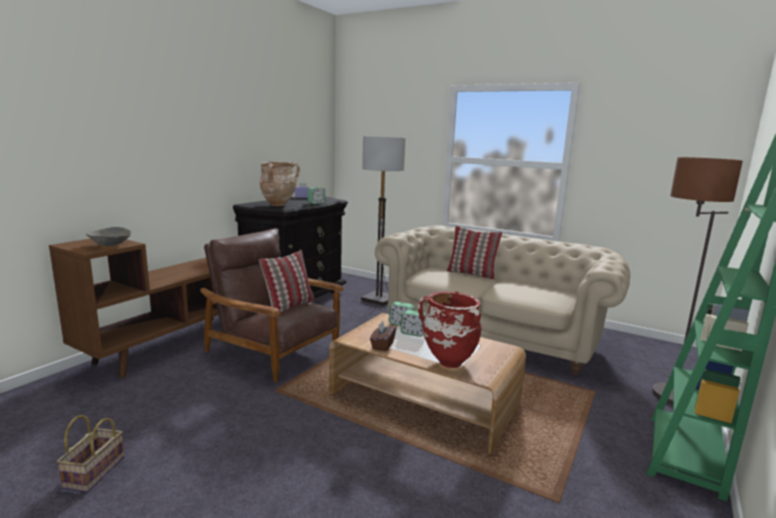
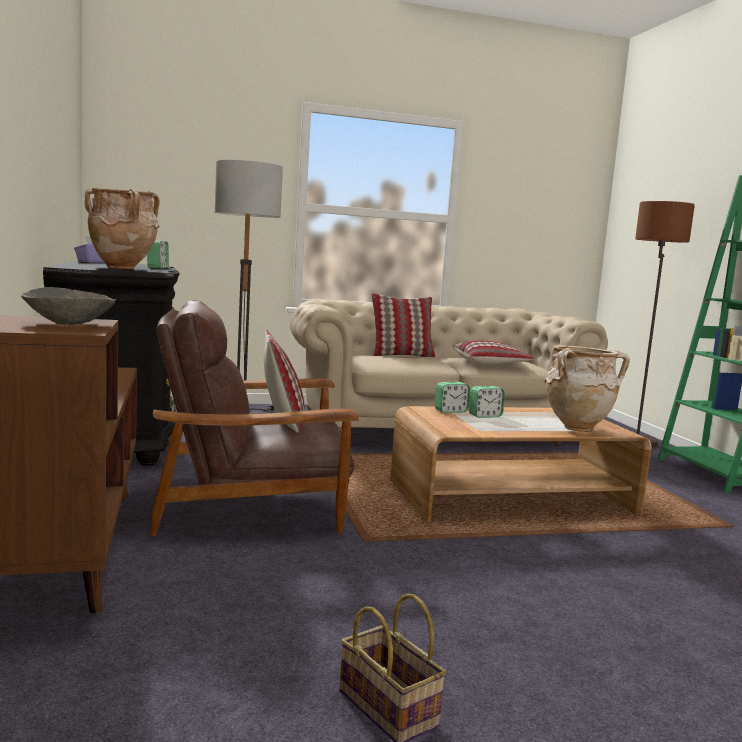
camera: 45 degrees left, 5 degrees down
brown tissue box [370,321,396,351] -> none
red vase [418,291,482,368] -> beige vase [544,344,630,432]
none -> pillow [452,340,535,364]

